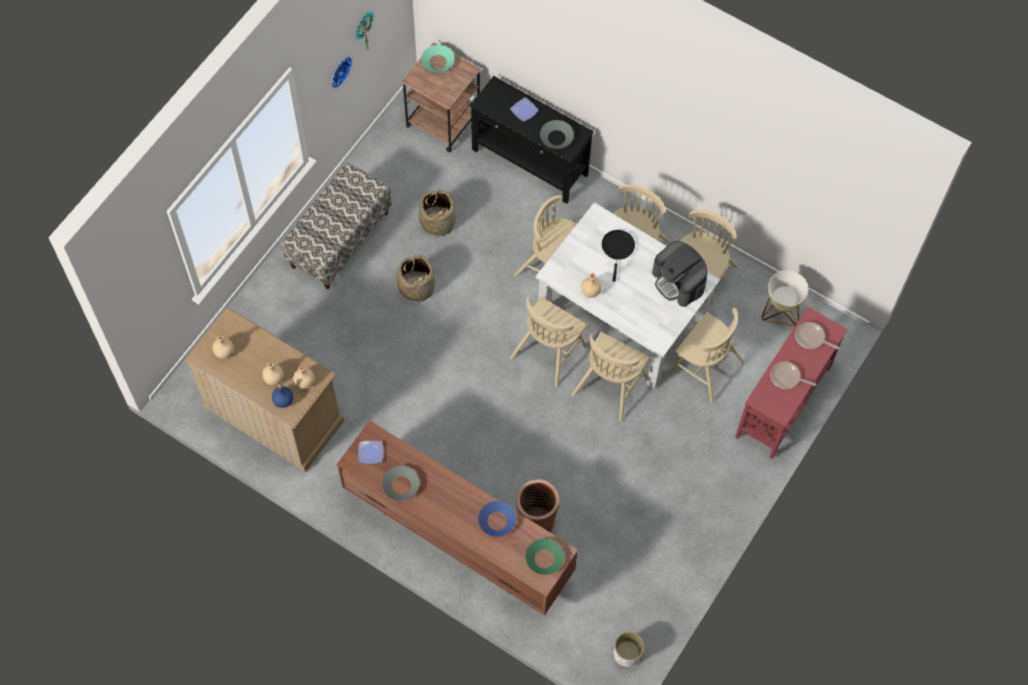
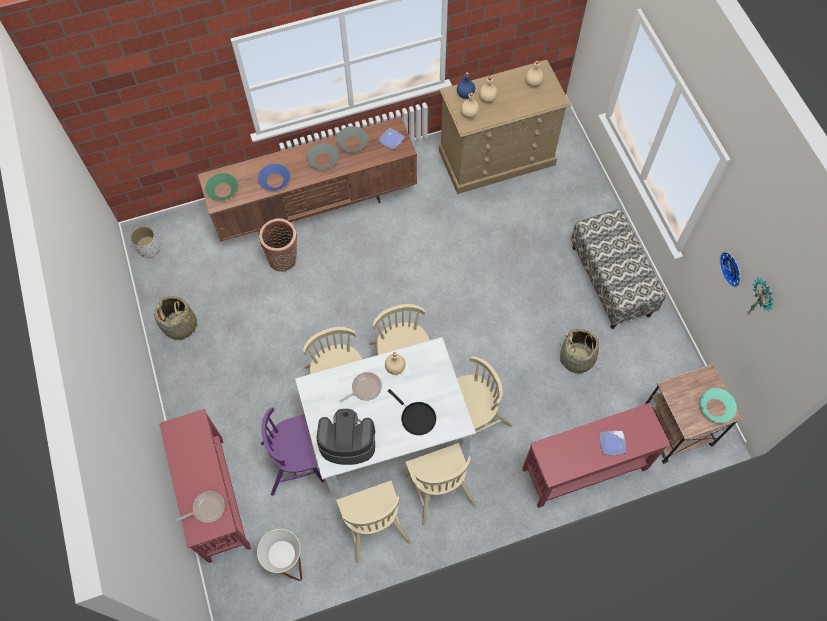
camera: 130 degrees right, 0 degrees up
basket [397,253,435,302] -> basket moved to [154,296,197,340]
black console table [470,76,594,204] -> red console table [522,403,670,508]
grey bowl [540,120,574,149] -> grey bowl moved to [307,143,339,170]
beige chair [668,307,744,404] -> purple chair [261,408,325,496]
frying pan [770,361,816,389] -> frying pan moved to [339,372,382,403]

